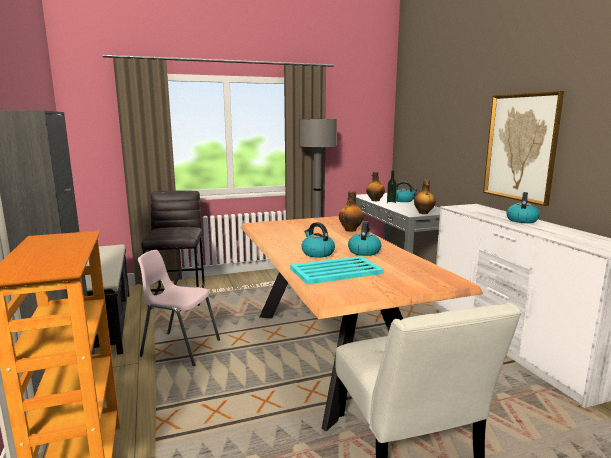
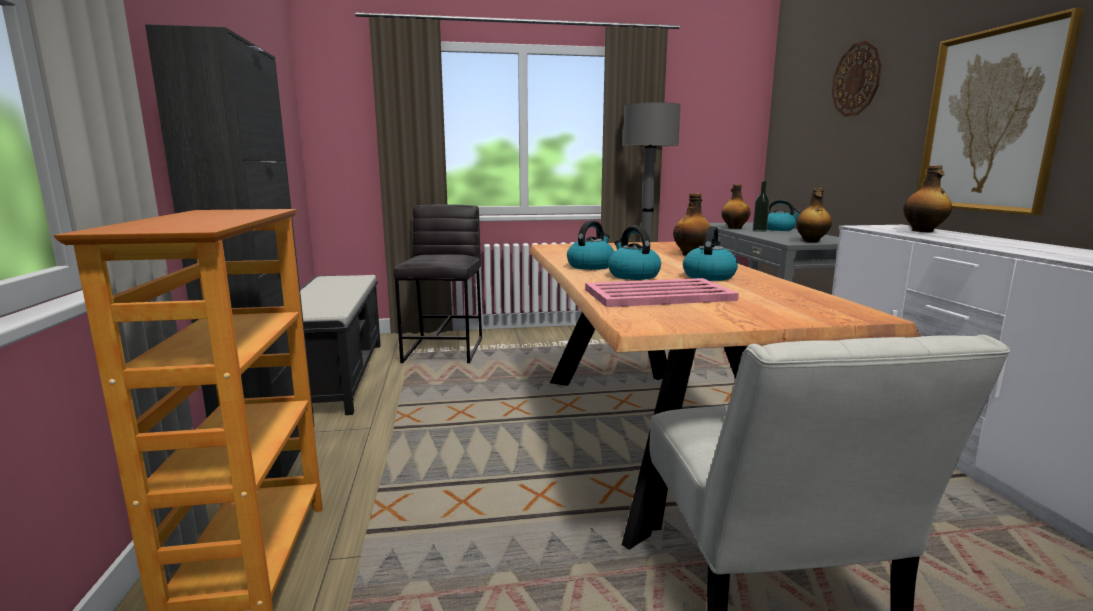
camera: 10 degrees right, 0 degrees up
pink chair [138,250,220,366] -> none
turquoise tray [290,256,384,285] -> pink tray [585,278,739,307]
kettle [506,192,540,223] -> kettle moved to [567,221,614,270]
none -> wall clock [832,41,882,117]
none -> bottle [903,165,952,232]

